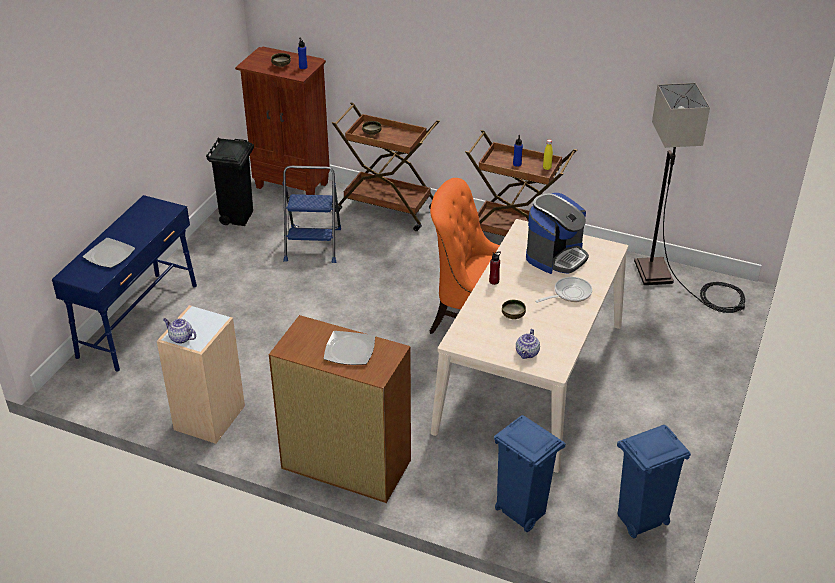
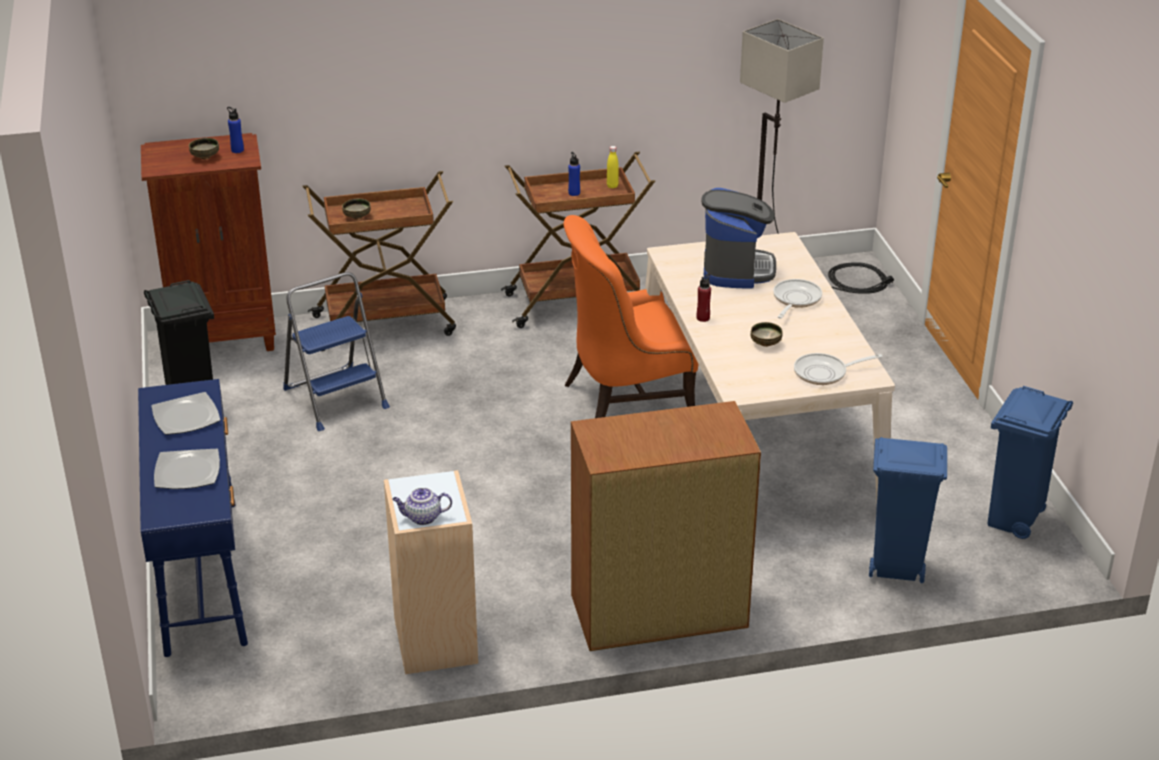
camera: 35 degrees left, 5 degrees down
plate [324,331,375,365] -> plate moved to [151,392,220,435]
teapot [516,329,540,359] -> frying pan [794,353,883,385]

